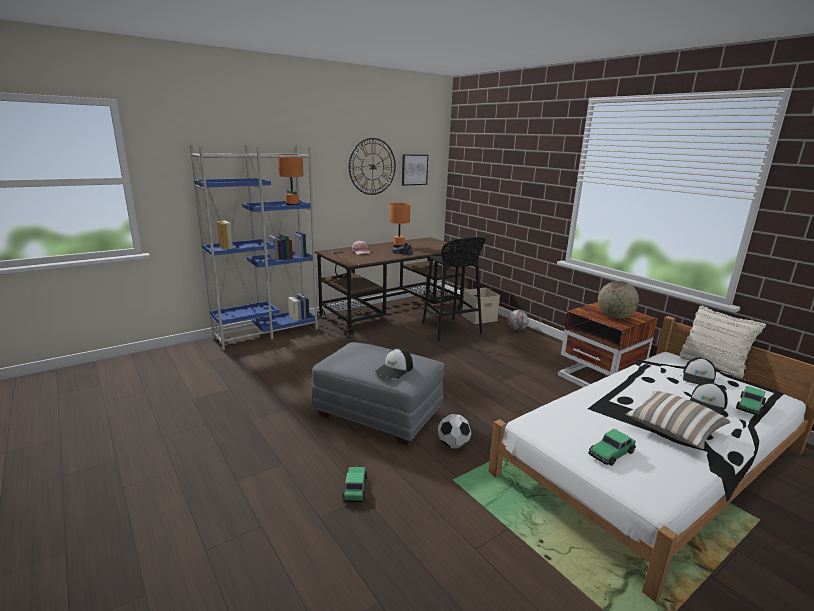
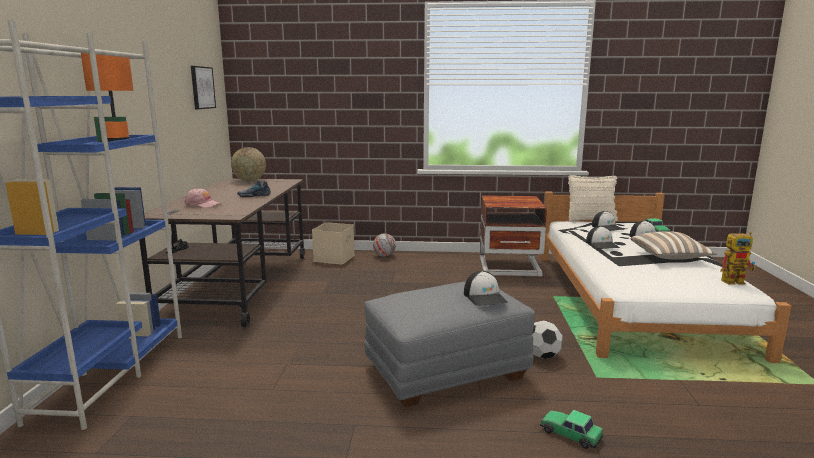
camera: 50 degrees left, 5 degrees down
wall clock [349,138,396,195] -> none
orange table lamp [389,203,410,248] -> none
black stool [422,237,486,342] -> none
toy car [588,429,636,466] -> none
globe [598,281,639,319] -> globe moved to [231,147,266,181]
none -> cap [586,226,620,249]
none -> toy robot [720,232,756,285]

